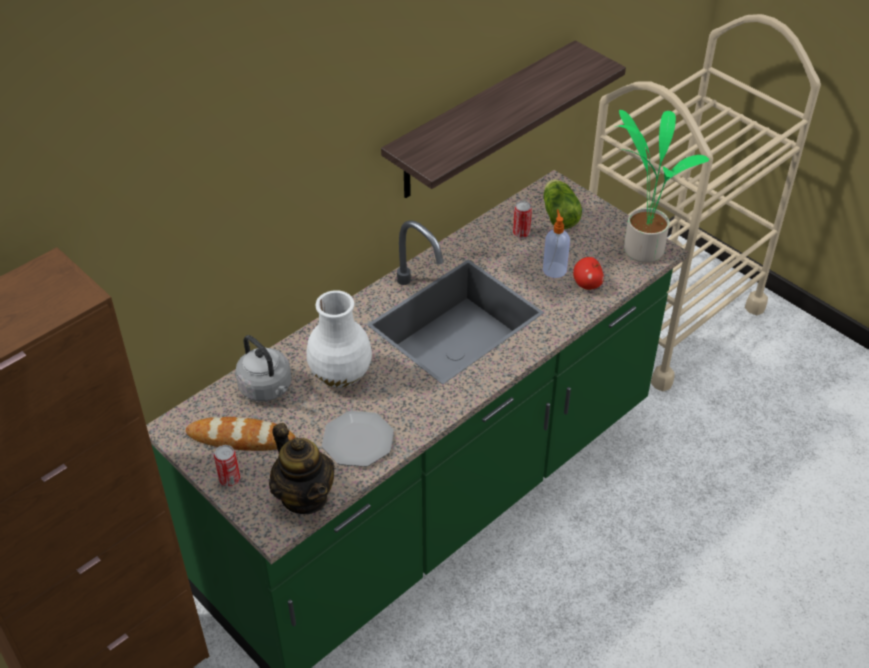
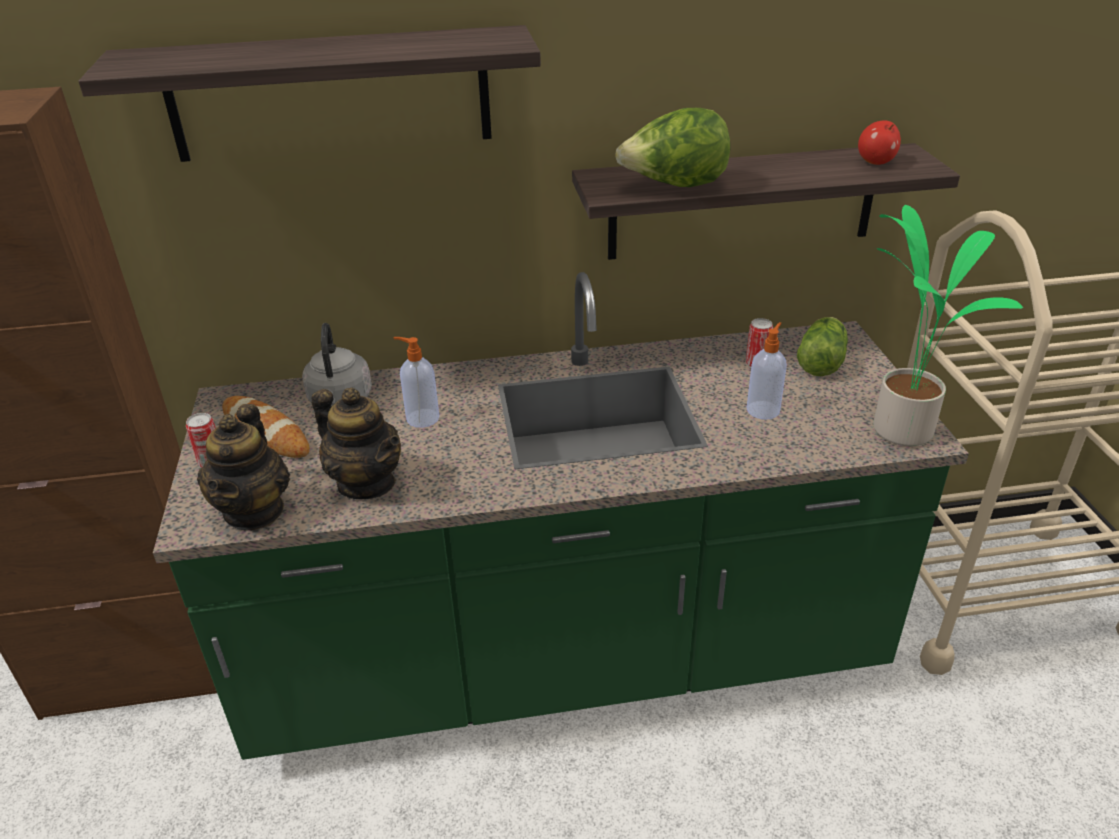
camera: 35 degrees right, 10 degrees down
white vase [307,290,372,387] -> soap dispenser [394,337,439,428]
plate [322,411,394,467] -> teapot [312,388,401,499]
apple [573,257,604,290] -> apple moved to [858,120,901,165]
none -> shelf [78,25,541,162]
none -> lettuce [615,108,730,187]

